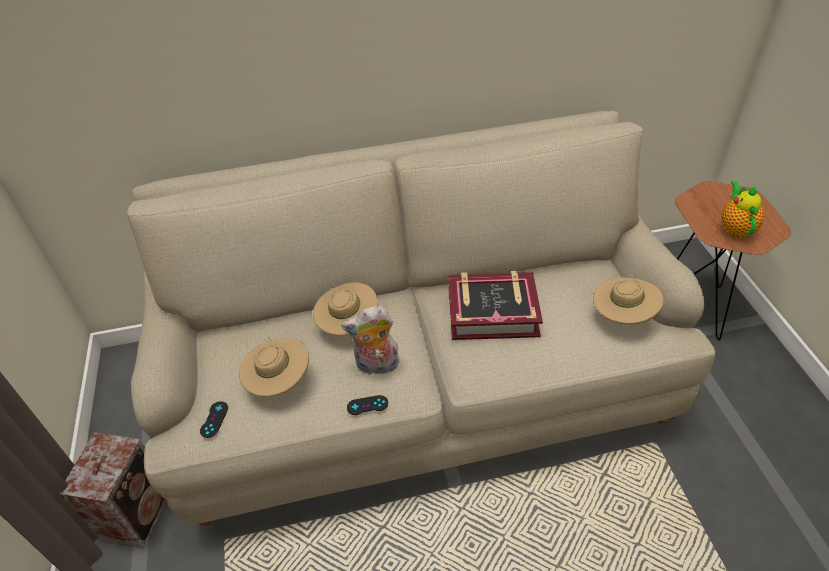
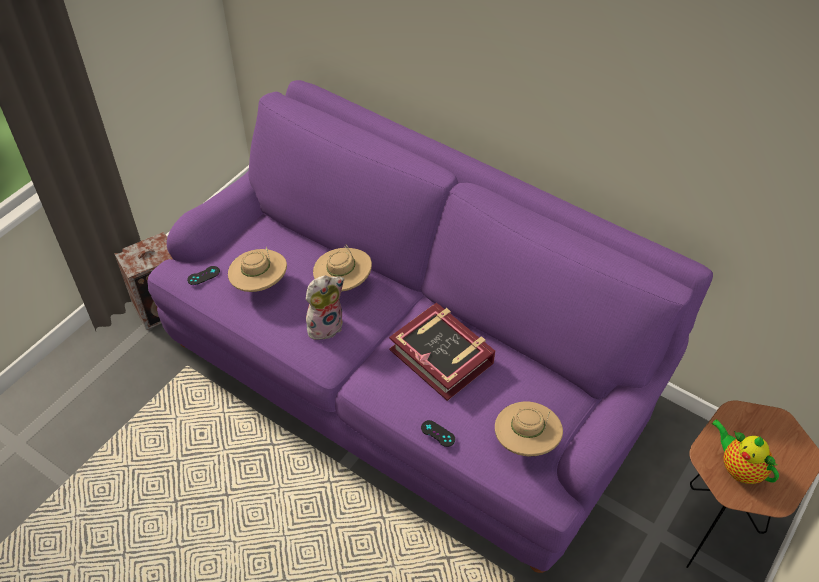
camera: 45 degrees right, 5 degrees up
beige sofa [127,111,715,526] -> purple sofa [147,80,713,573]
plush toy [342,306,400,377] -> plush toy turned 105 degrees clockwise [306,275,344,340]
black game controller [347,395,388,415] -> black game controller moved to [421,420,455,447]
teapot [721,181,765,238] -> teapot turned 90 degrees counterclockwise [711,419,779,484]

